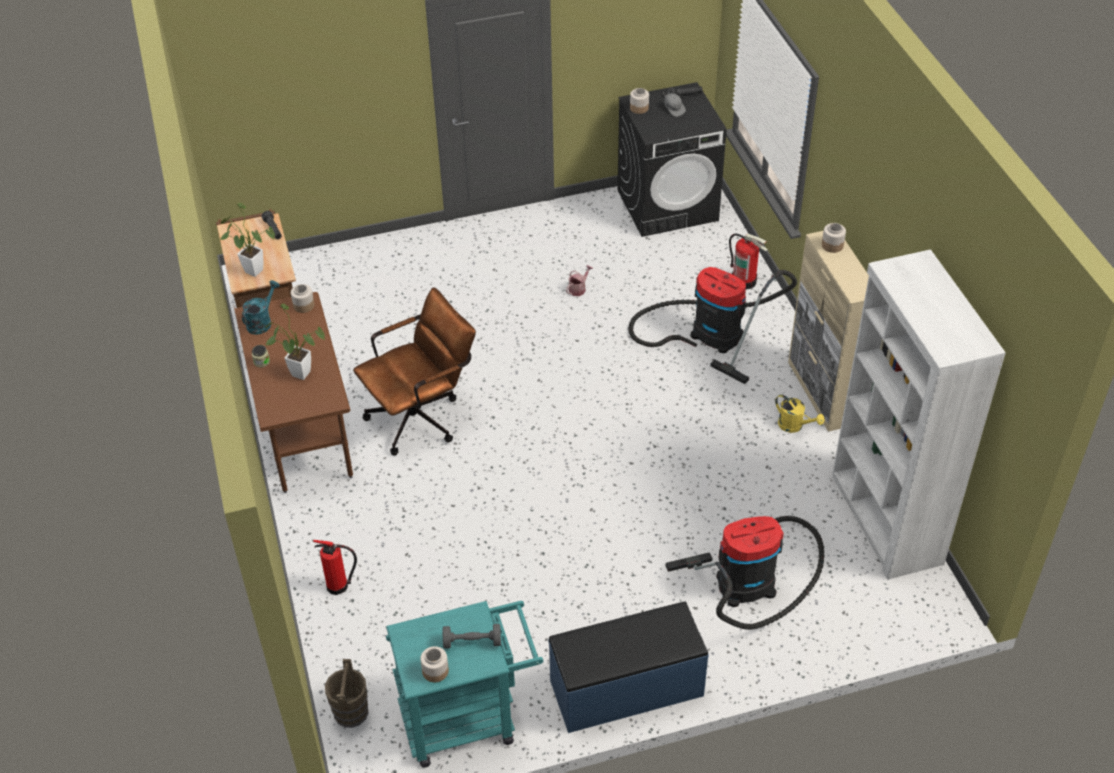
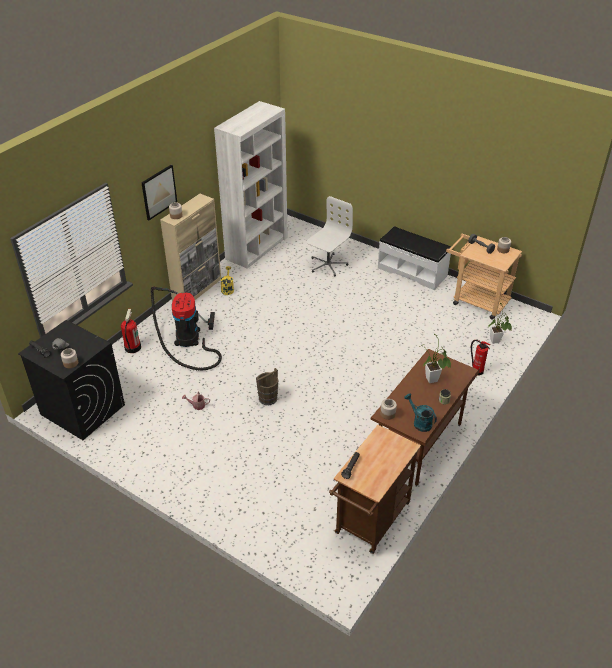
camera: 130 degrees left, 5 degrees down
potted plant [219,203,275,277] -> potted plant moved to [488,303,512,344]
turquoise watering can [242,280,280,335] -> turquoise watering can turned 60 degrees clockwise [404,393,437,432]
brown bucket [325,659,368,728] -> brown bucket moved to [256,368,278,405]
brown office chair [353,287,476,456] -> none
turquoise cart [386,601,543,768] -> beige cart [446,234,522,320]
blue bench [548,602,709,733] -> white bench [378,226,451,290]
vacuum cleaner [666,516,824,630] -> white office chair [307,196,353,277]
none -> picture [141,165,177,220]

